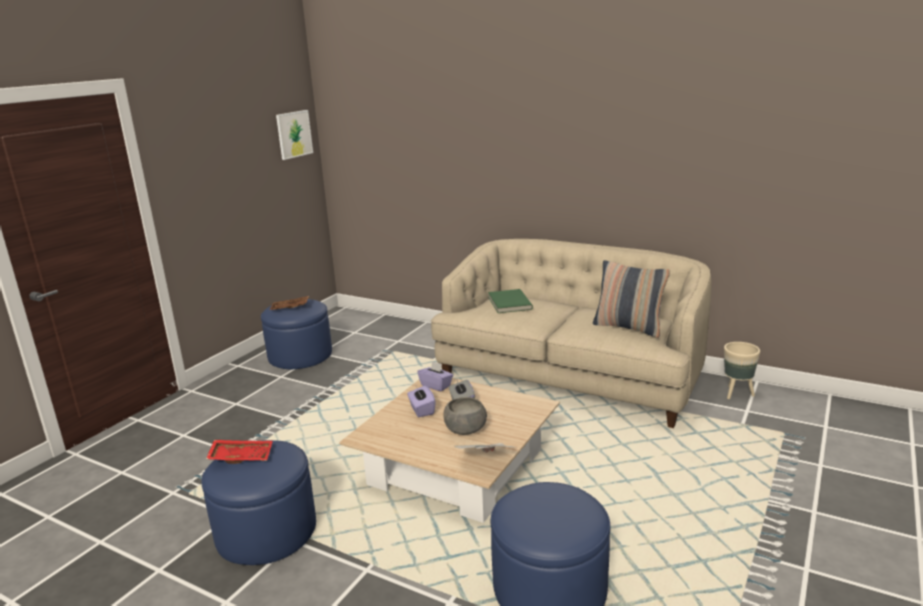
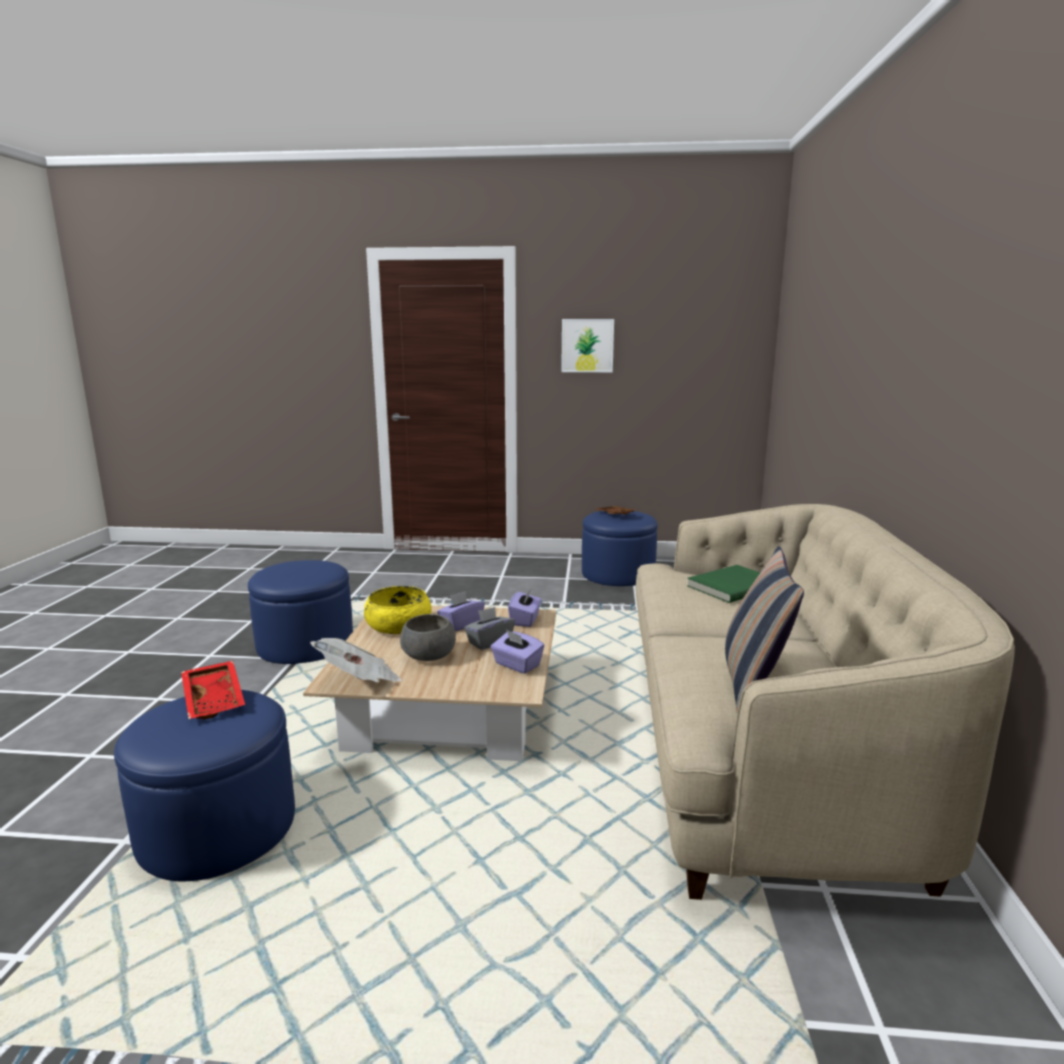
camera: 65 degrees right, 5 degrees down
red tray [206,440,273,464] -> red tray moved to [181,661,245,719]
picture [276,110,313,160] -> picture moved to [561,319,614,372]
beige planter [724,342,760,399] -> none
none -> yellow bowl [364,586,432,634]
none -> purple tissue box [490,630,544,674]

